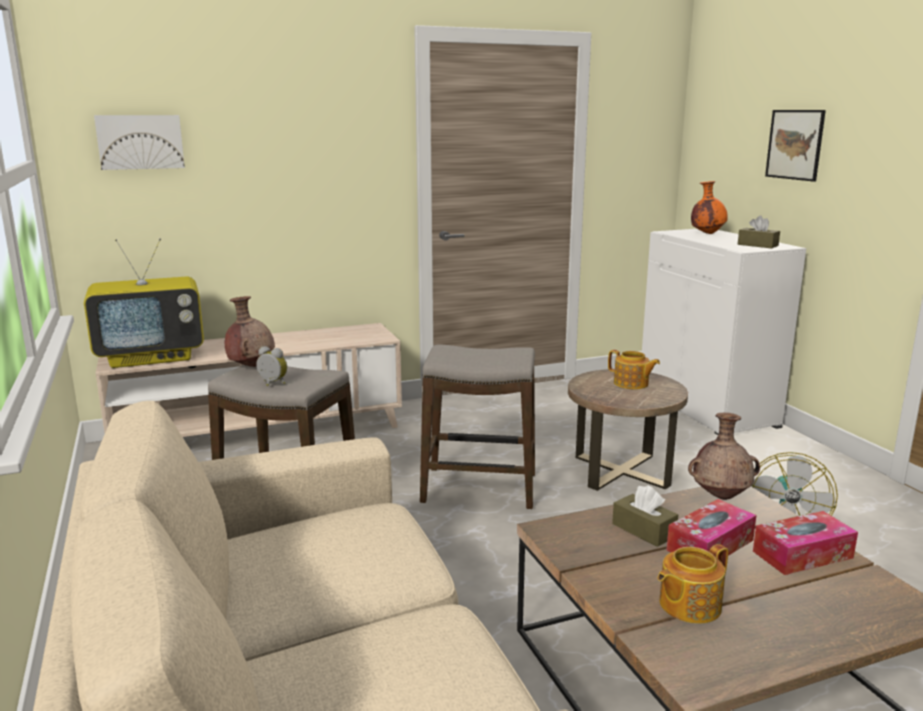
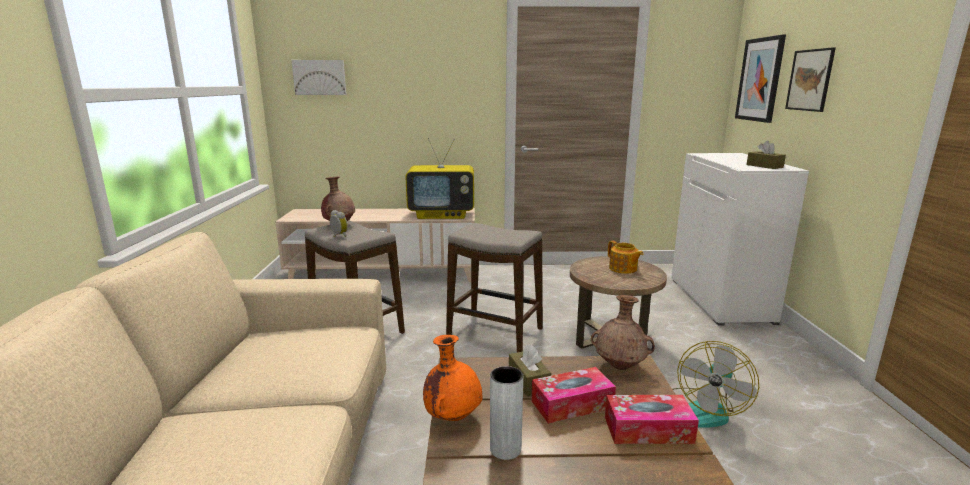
camera: 20 degrees right, 0 degrees up
television [84,238,204,368] -> television moved to [405,138,474,219]
teapot [658,544,728,624] -> grey vase [490,366,523,460]
orange vase [691,181,728,234] -> orange vase moved to [423,335,483,421]
none -> picture [735,35,786,123]

